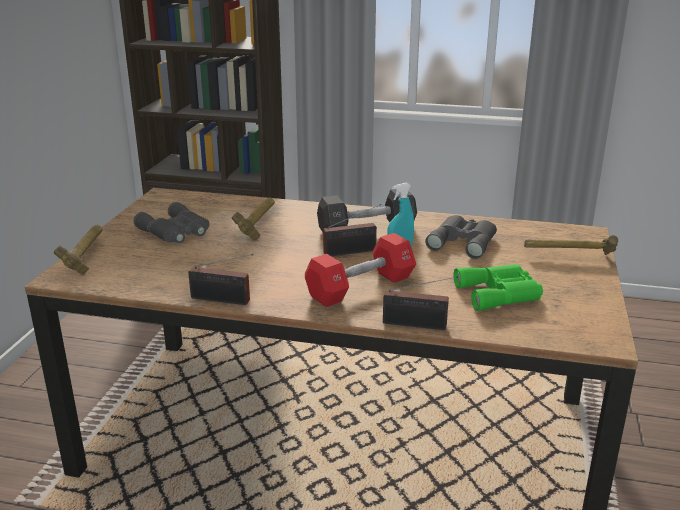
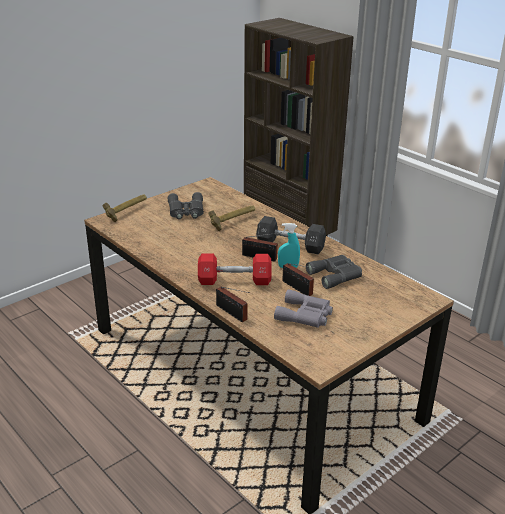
camera: 35 degrees right, 5 degrees up
radio [188,254,253,305] -> radio moved to [283,263,317,296]
green binoculars [453,264,543,311] -> grey binoculars [274,289,333,328]
hammer [524,235,618,255] -> none

